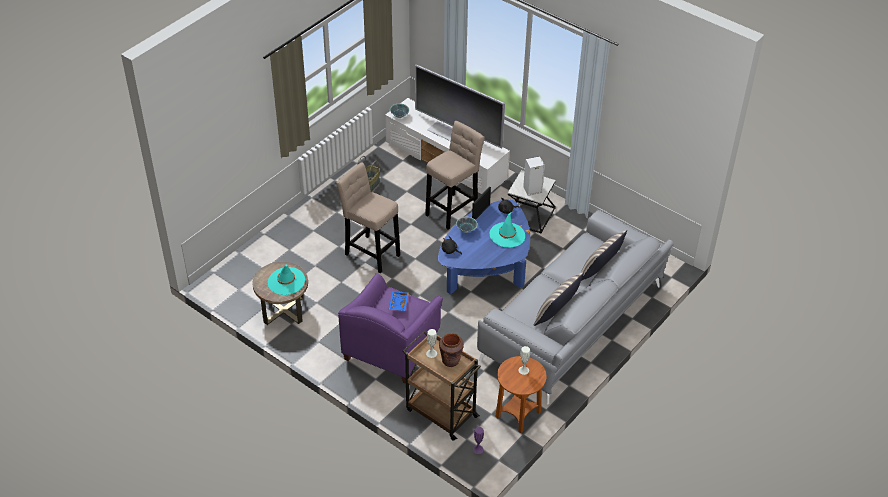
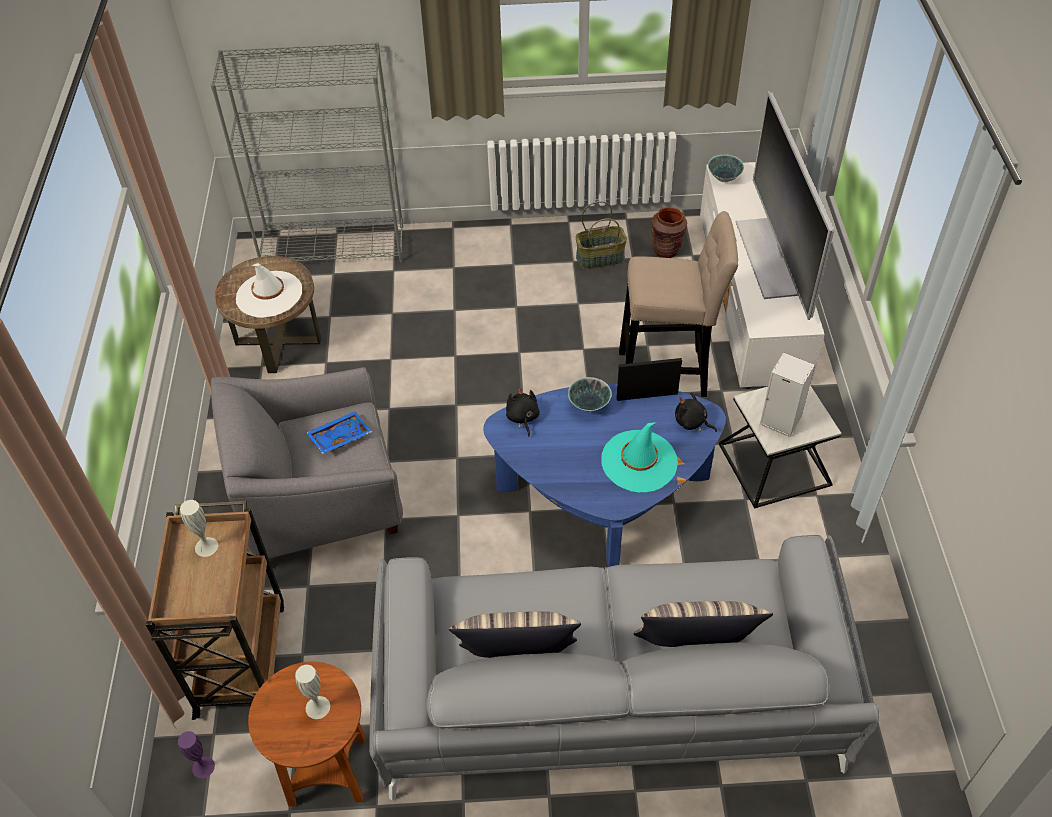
camera: 50 degrees right, 5 degrees up
turquoise hat [268,265,305,295] -> white hat [236,263,302,318]
beige stool [336,162,400,273] -> none
purple armchair [338,273,443,384] -> grey armchair [211,367,403,561]
brown vase [439,333,464,367] -> brown vase moved to [652,207,687,258]
none -> grey bookcase [211,42,403,262]

